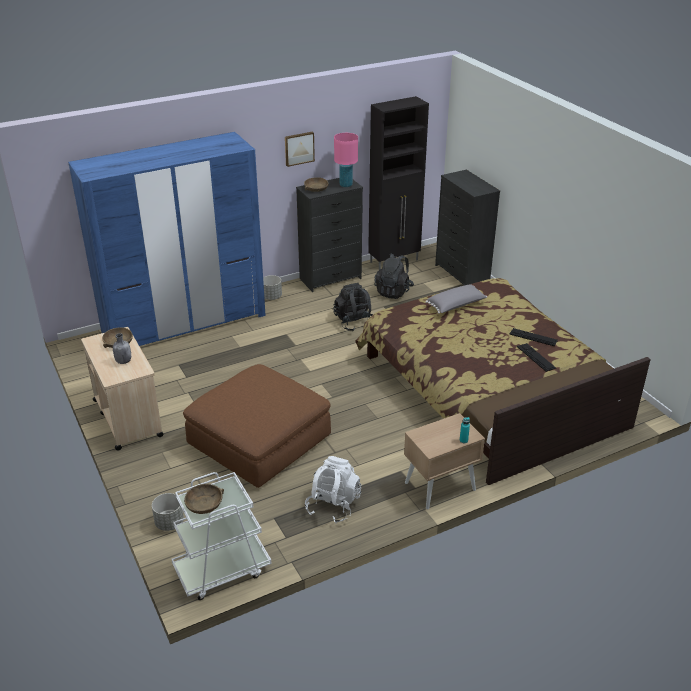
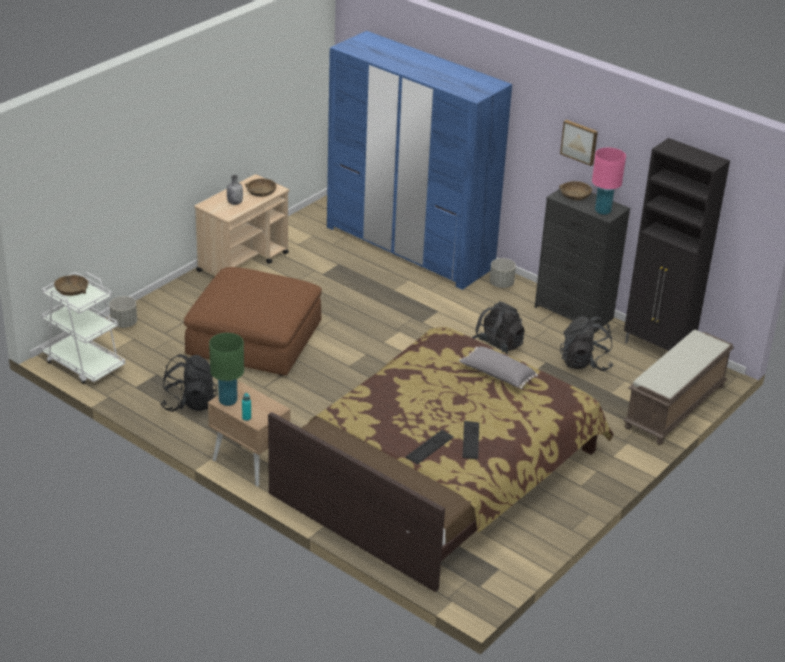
camera: 65 degrees right, 0 degrees up
white backpack [305,456,361,523] -> black backpack [160,354,217,412]
black dresser [435,170,500,285] -> brown bench [623,330,734,445]
none -> green table lamp [209,333,244,406]

